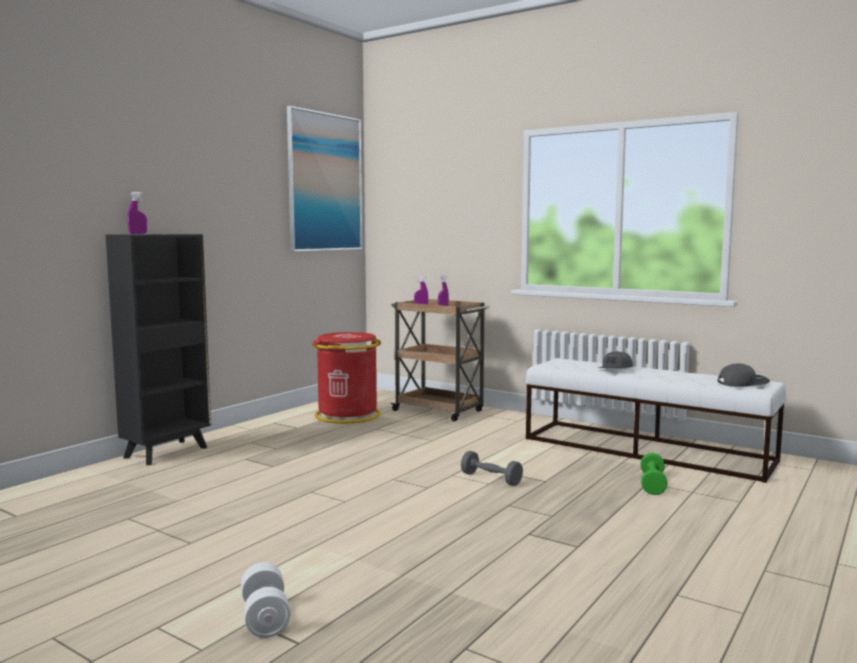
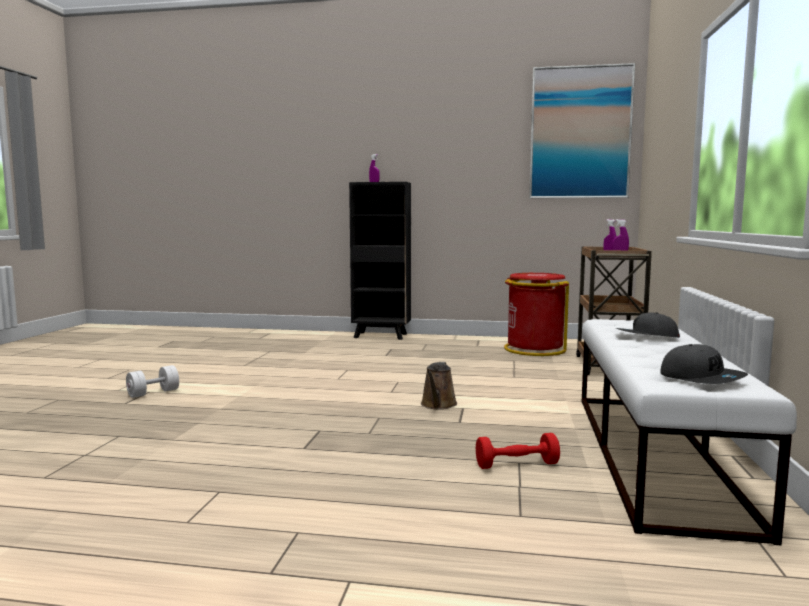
camera: 65 degrees right, 0 degrees up
grey dumbbell [461,451,523,486] -> brown watering can [421,362,457,410]
green dumbbell [640,453,667,495] -> red dumbbell [476,433,560,469]

